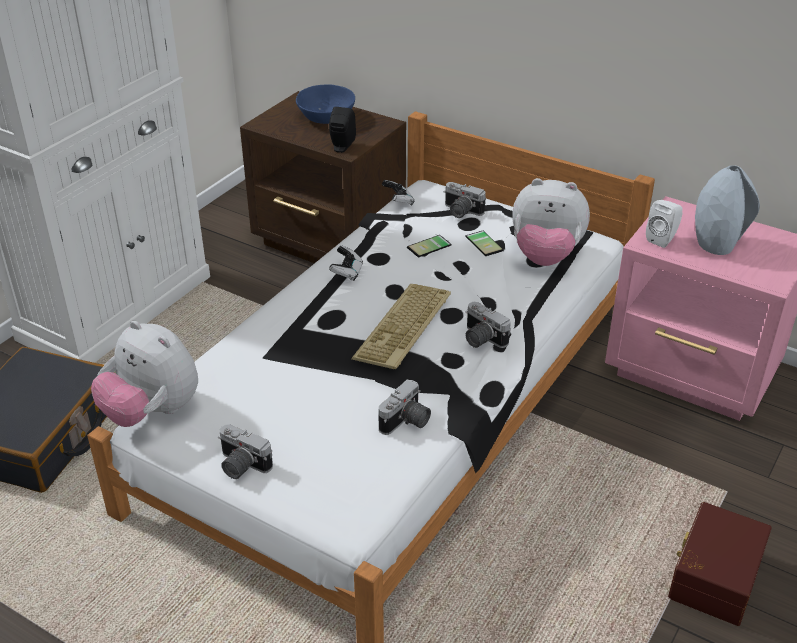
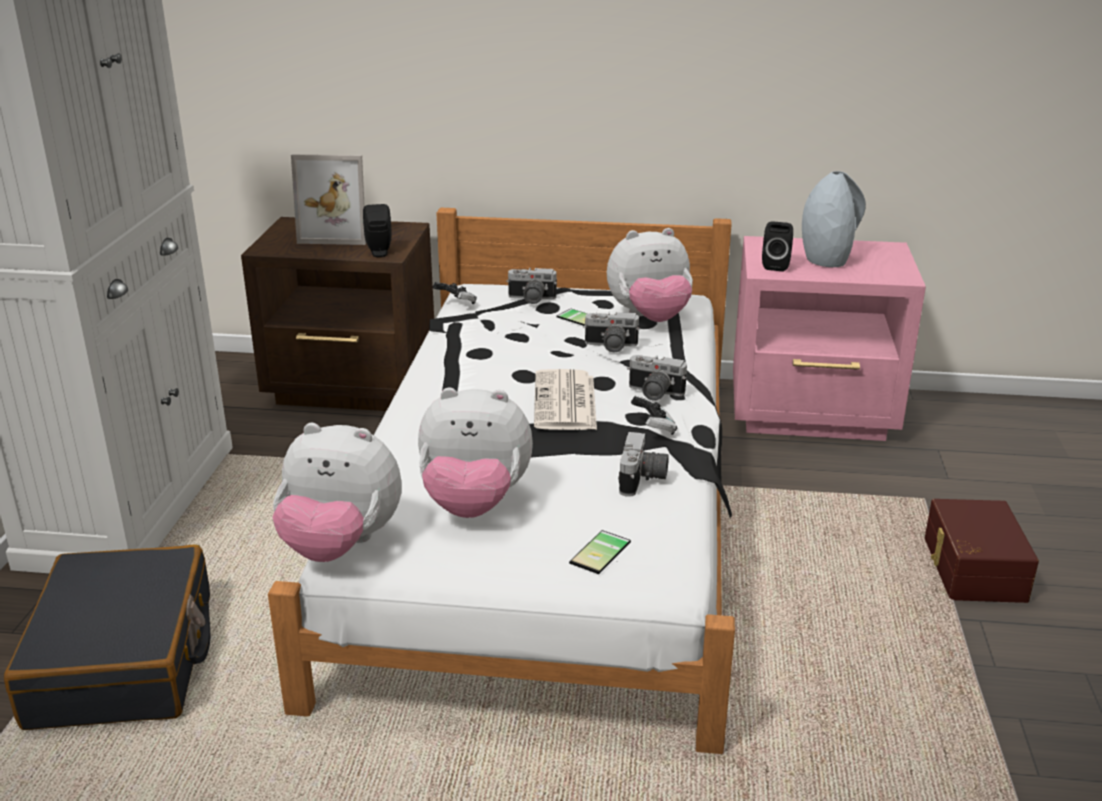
camera: 25 degrees left, 10 degrees down
camera [218,424,273,479] -> camera moved to [583,312,640,352]
blue bowl [296,84,355,124] -> picture frame [291,154,366,245]
game controller [329,245,363,281] -> game controller moved to [631,396,677,435]
keyboard [352,284,451,369] -> newspaper [534,369,597,430]
phone [407,235,452,258] -> phone moved to [569,530,631,574]
white speaker [646,200,682,248] -> black speaker [762,221,793,272]
none -> plush toy [418,388,533,518]

